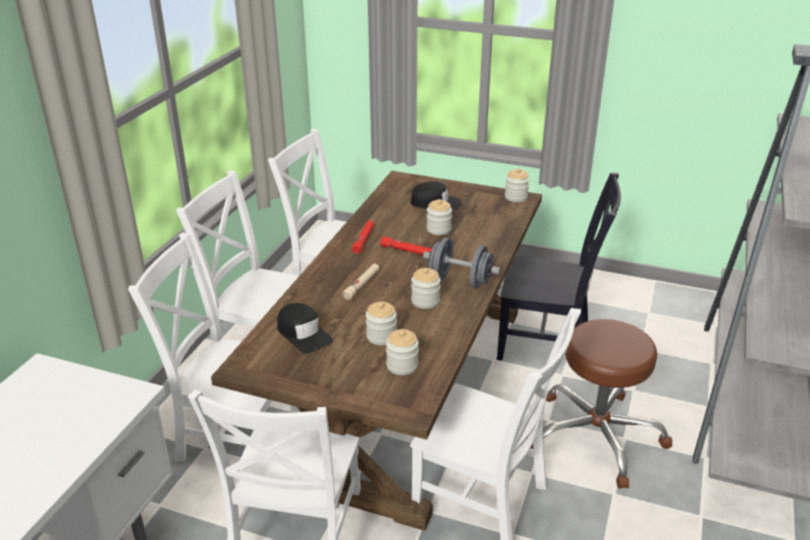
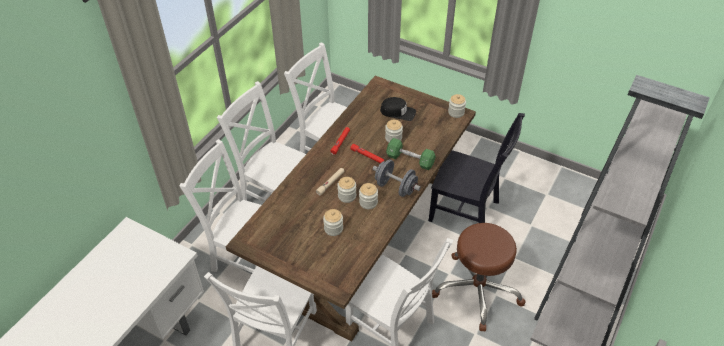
camera: 10 degrees right, 15 degrees up
black cap [277,303,333,354] -> none
jar [386,329,419,375] -> jar moved to [337,177,356,203]
none -> green dumbbell [386,138,436,170]

